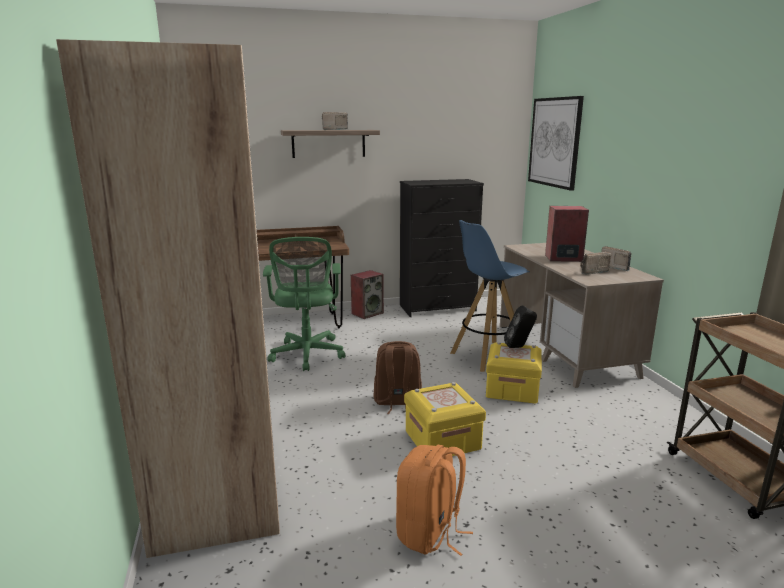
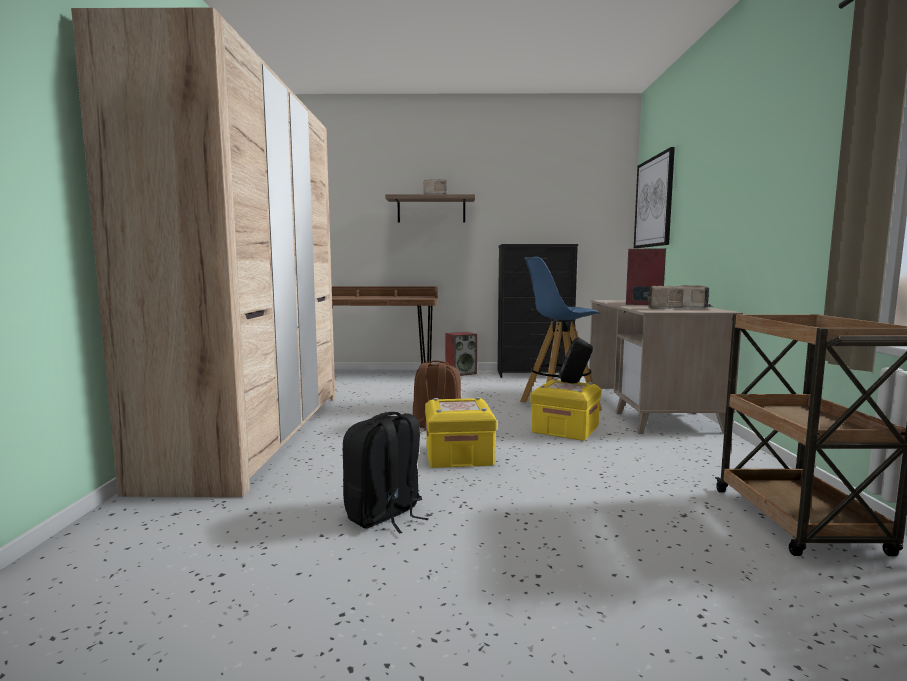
camera: 15 degrees right, 10 degrees down
green office chair [263,237,346,371] -> none
orange backpack [396,445,473,556] -> black backpack [343,412,429,534]

